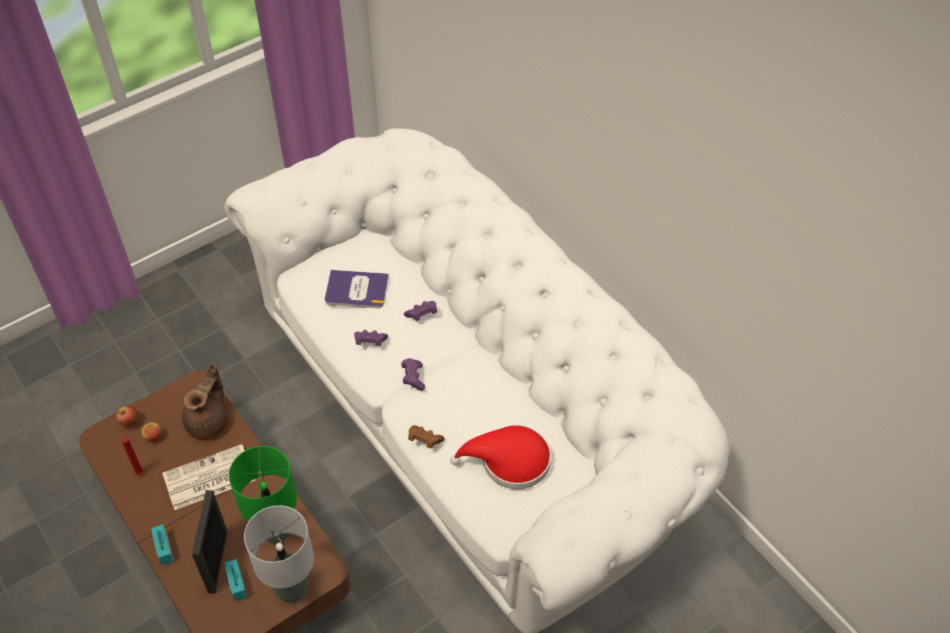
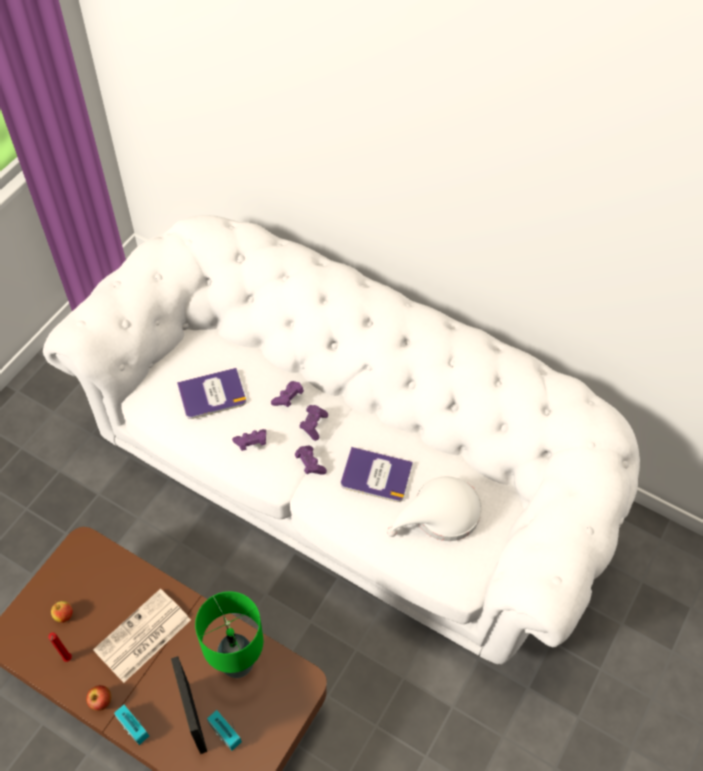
camera: 25 degrees left, 5 degrees up
apple [116,405,138,427] -> apple moved to [86,685,111,711]
brown teapot [182,363,228,439] -> none
grey table lamp [244,505,314,603] -> none
brown game controller [408,425,445,449] -> none
red hat [450,425,551,489] -> white hat [387,476,482,541]
none -> purple game controller [299,405,328,441]
none -> book [341,447,413,502]

